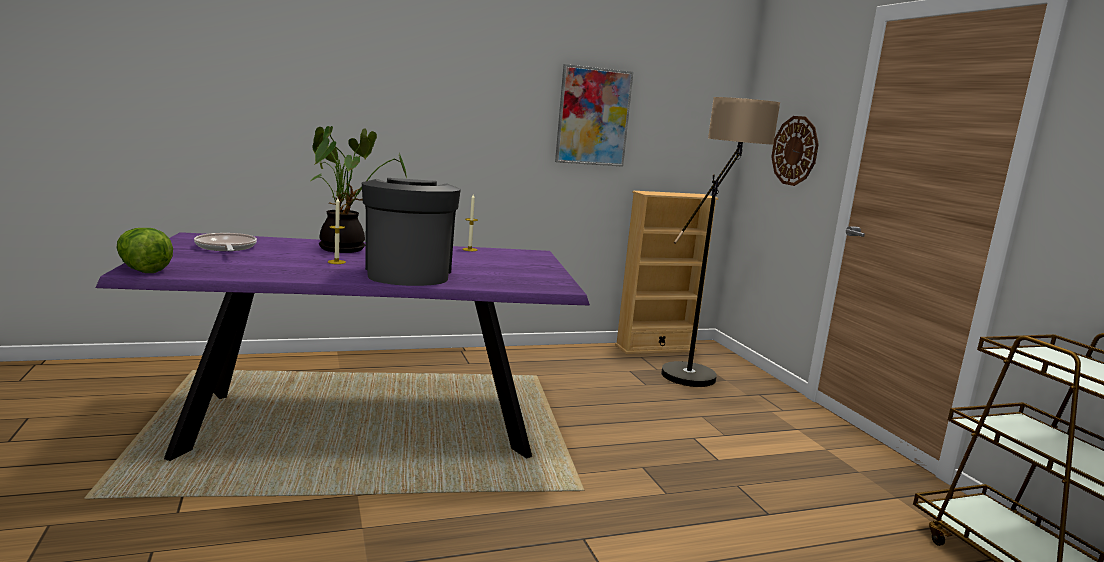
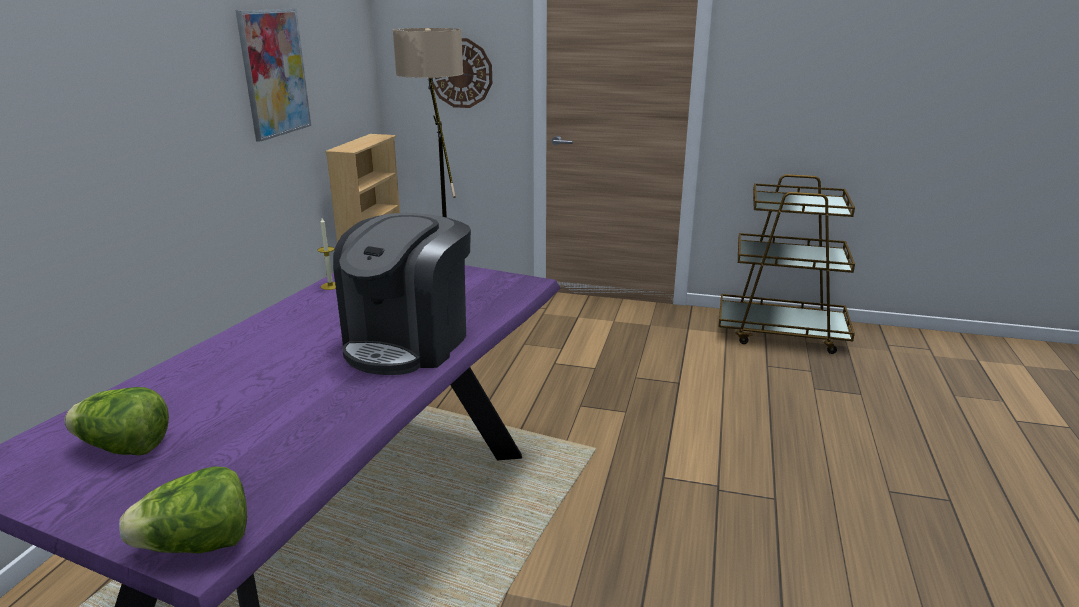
camera: 55 degrees left, 10 degrees up
frying pan [194,233,257,251] -> lettuce [64,387,169,455]
potted plant [311,126,407,253] -> none
candle [328,198,346,264] -> none
coffee machine [362,178,461,286] -> coffee machine turned 90 degrees counterclockwise [333,213,471,375]

